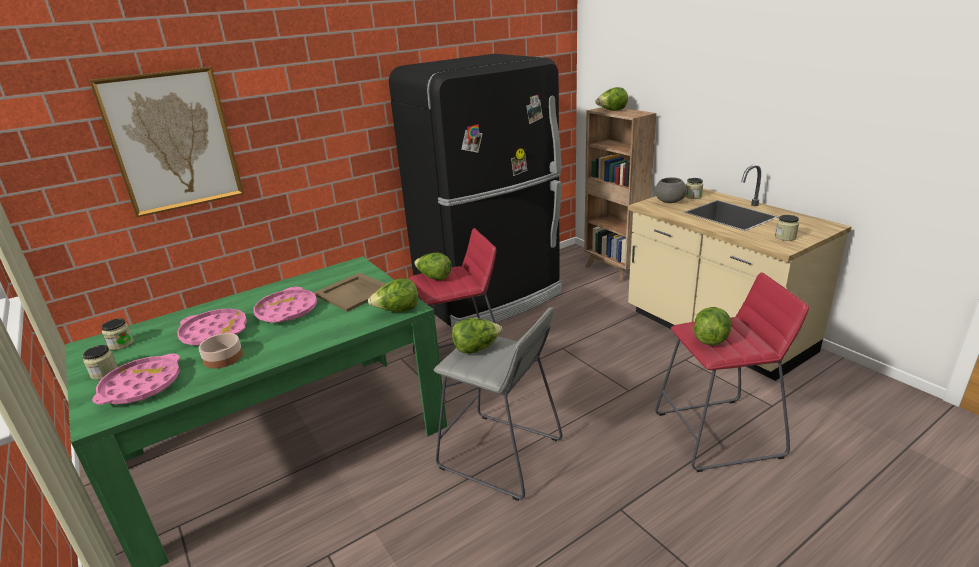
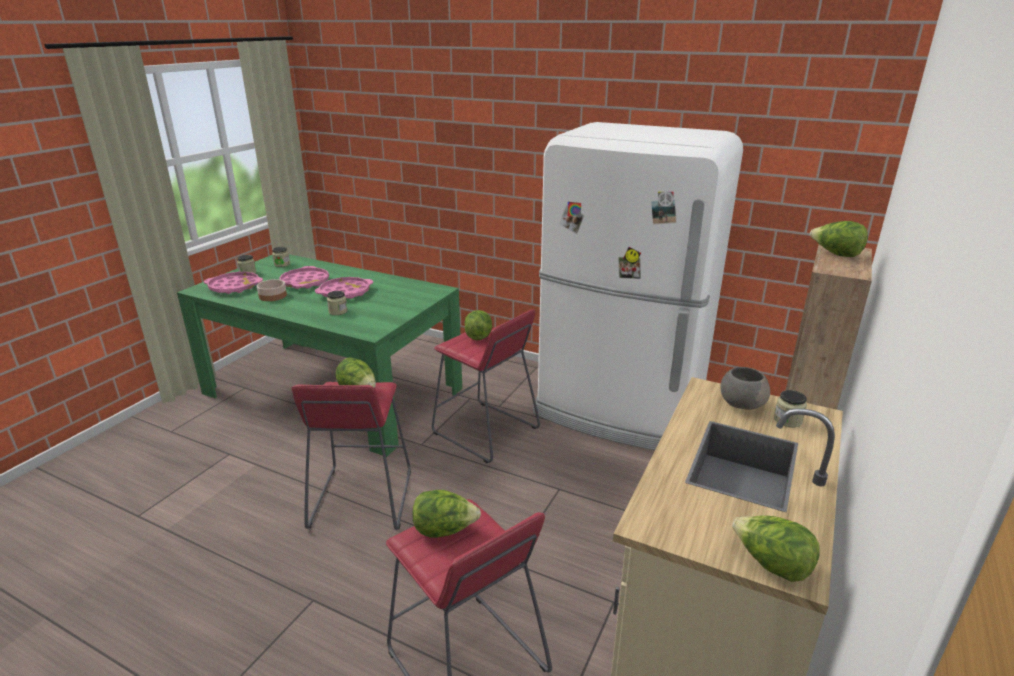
camera: 60 degrees right, 0 degrees up
picture [89,66,244,217] -> none
beige tray [313,272,386,312] -> none
lettuce [368,278,419,312] -> lettuce moved to [732,516,820,582]
black fridge [389,54,562,328] -> white fridge [533,122,743,450]
grey stool [434,307,562,501] -> red stool [291,382,411,530]
jar [775,215,799,241] -> jar moved to [327,291,347,315]

